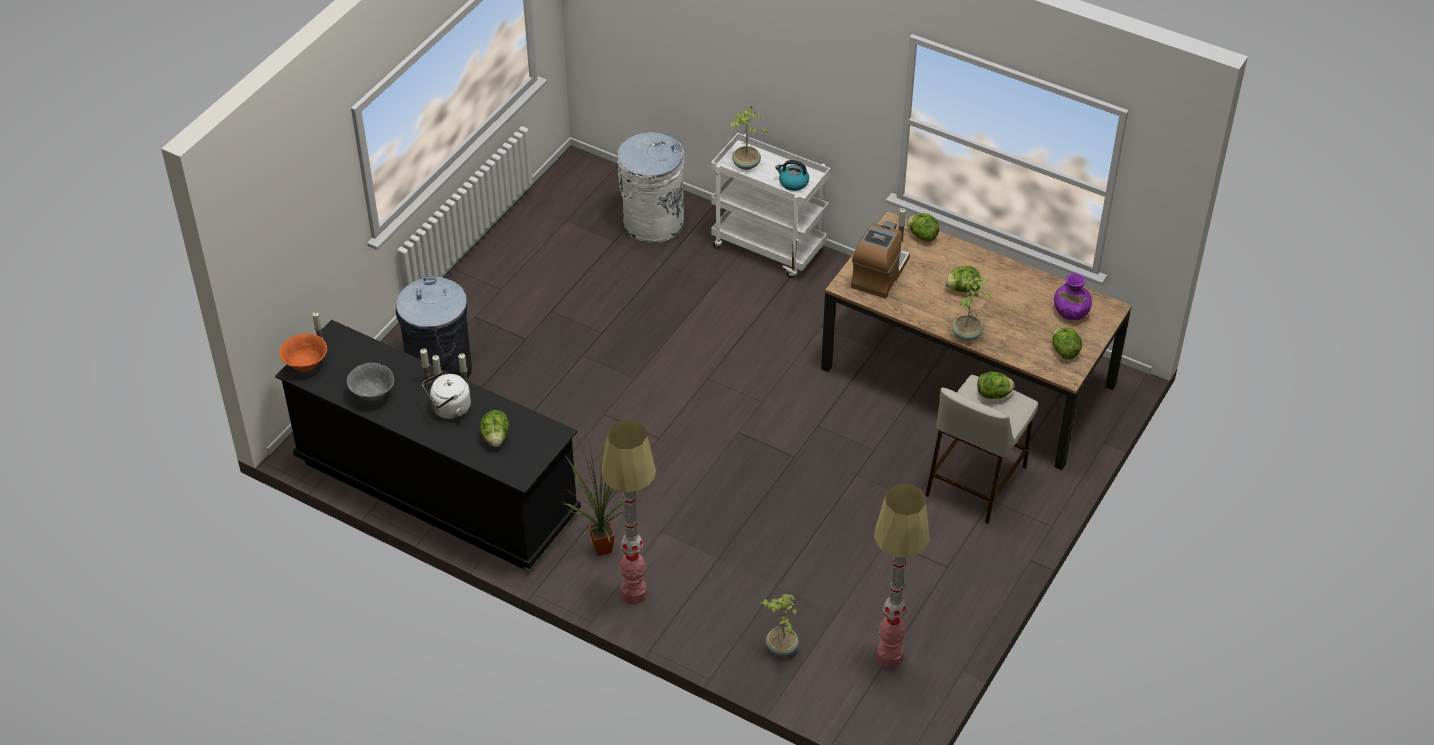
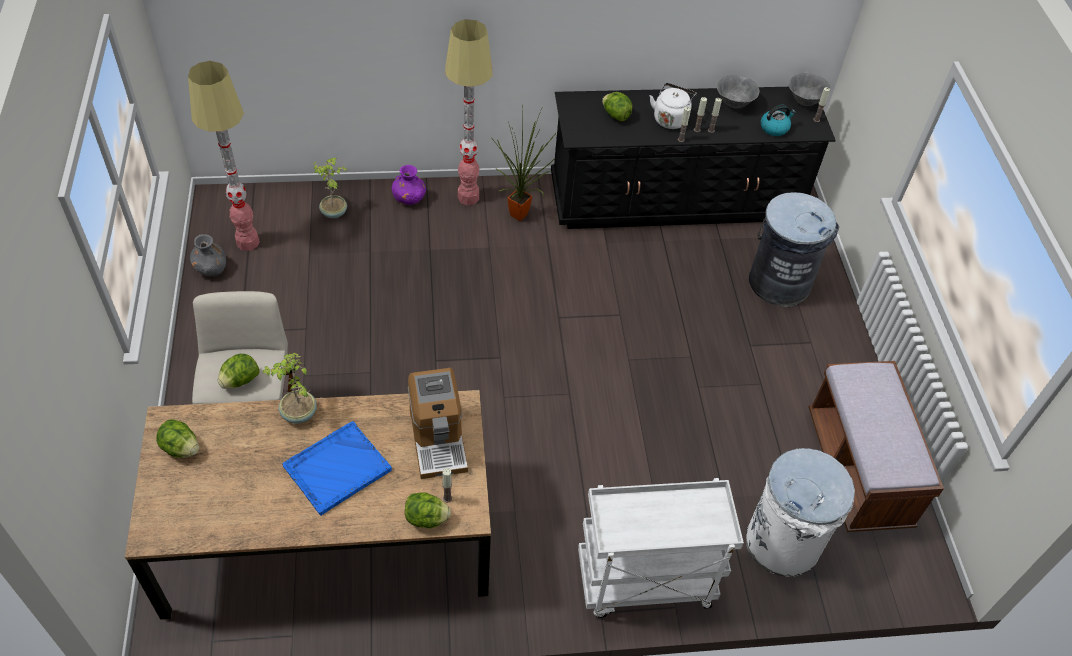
camera: 140 degrees right, 5 degrees up
orange bowl [279,334,327,371] -> grey bowl [789,73,830,106]
potted plant [729,105,768,170] -> none
kettle [775,160,809,191] -> kettle moved to [761,105,796,136]
lettuce [945,266,980,293] -> blue tray [282,421,392,516]
purple vase [1054,273,1092,320] -> purple vase moved to [392,165,426,205]
none -> grey vase [190,234,226,277]
none -> brown bench [809,361,944,532]

